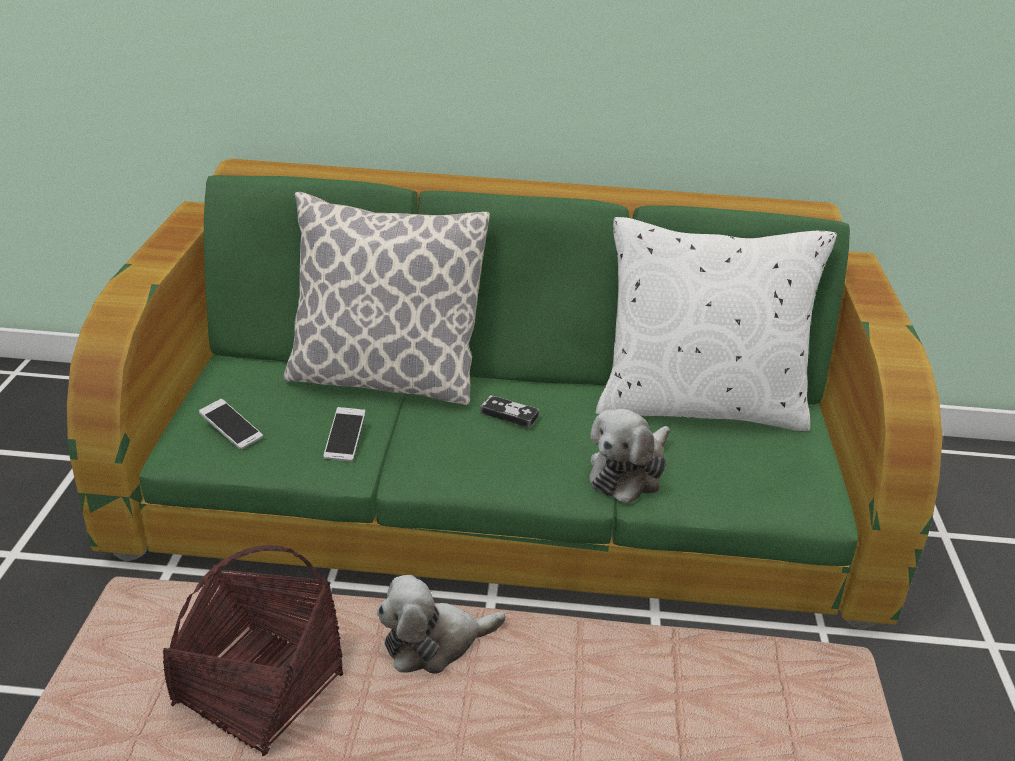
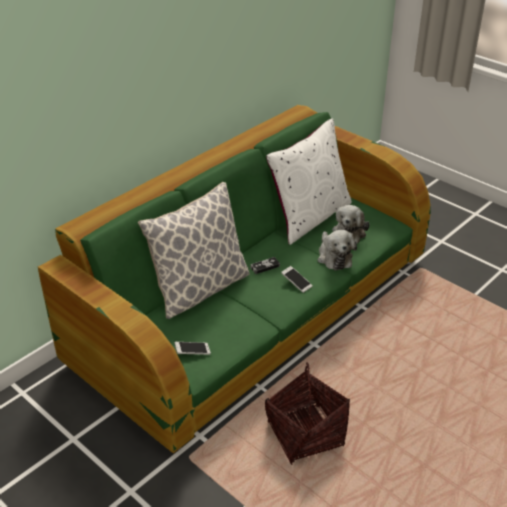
camera: 50 degrees left, 5 degrees up
phone [323,407,366,462] -> phone moved to [281,266,313,293]
plush toy [377,575,506,673] -> plush toy moved to [332,205,370,244]

